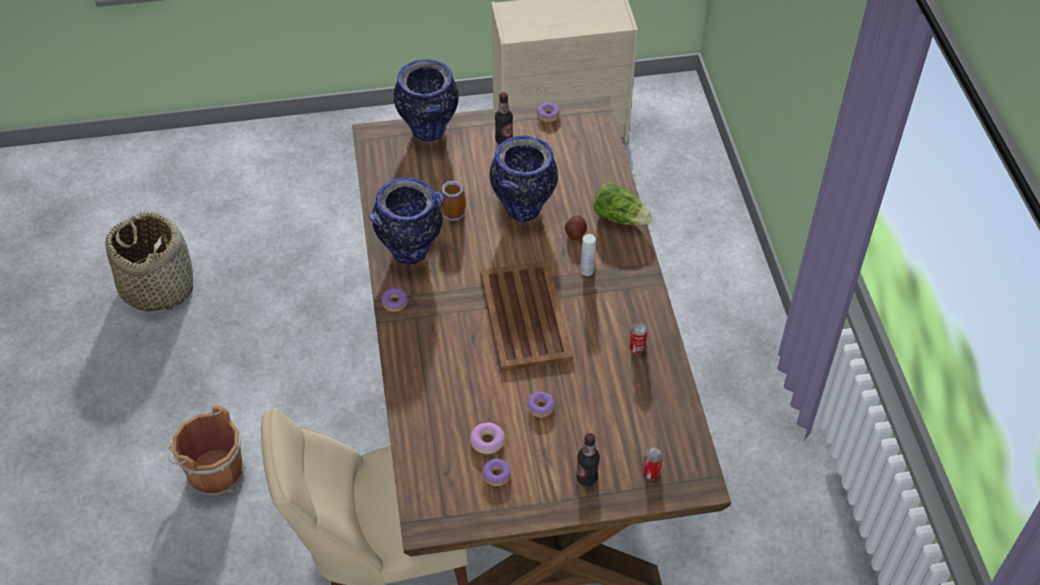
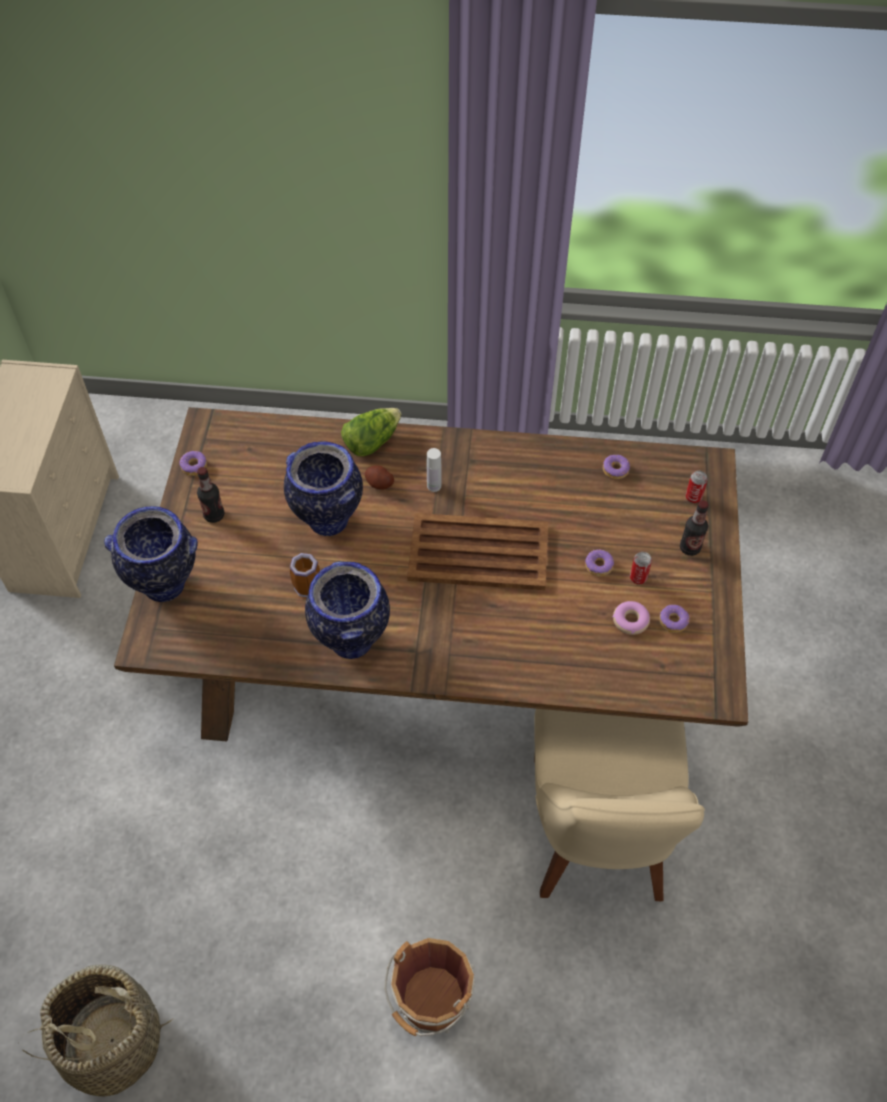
camera: 75 degrees left, 5 degrees up
donut [381,288,408,312] -> donut moved to [603,455,630,479]
can [629,322,648,354] -> can moved to [630,552,652,584]

